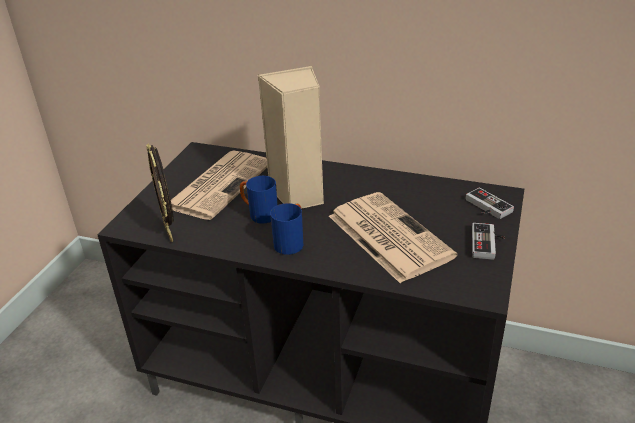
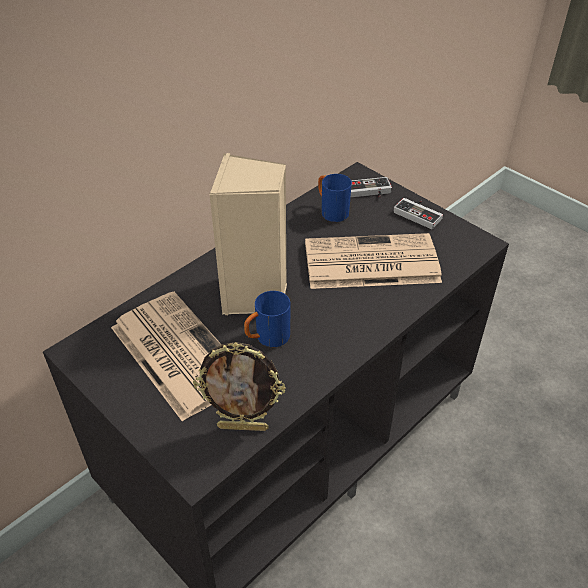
camera: 65 degrees left, 10 degrees up
blue mug [270,203,303,255] -> blue mug moved to [318,174,352,222]

